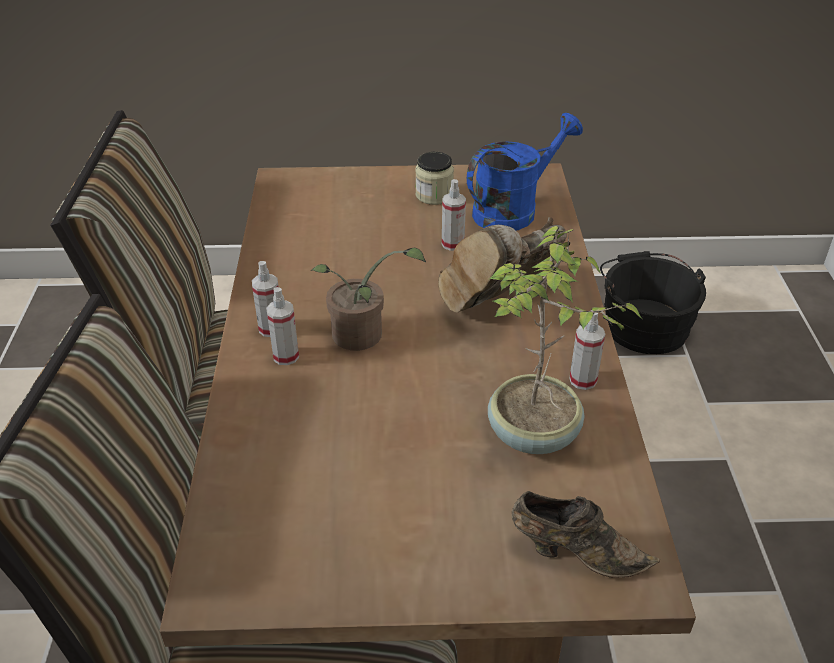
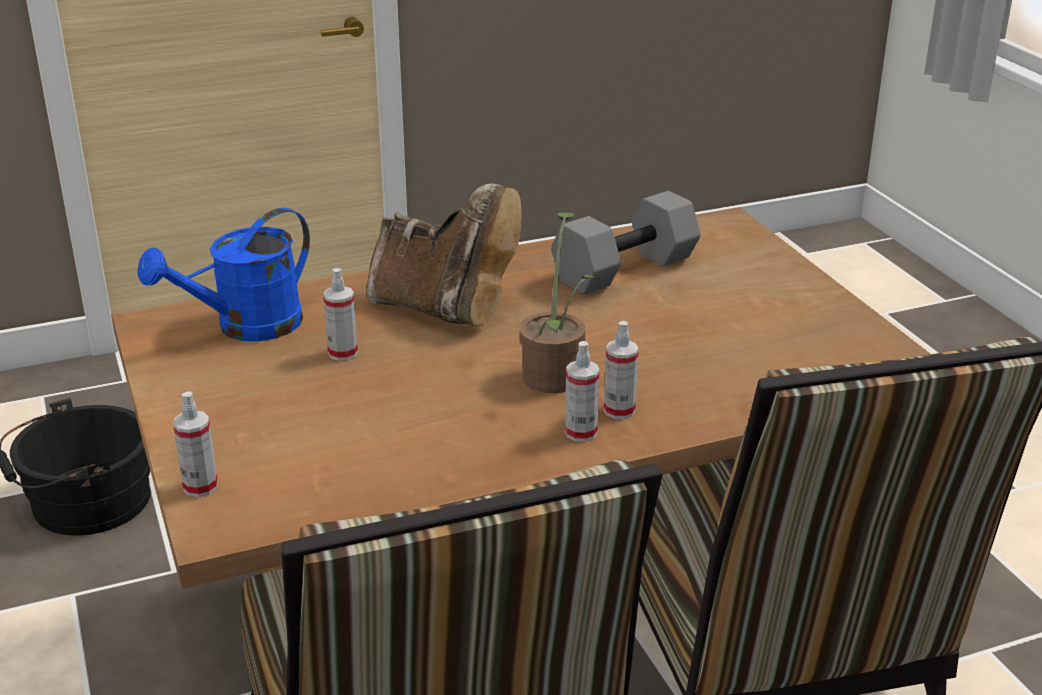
camera: 110 degrees left, 10 degrees down
jar [415,152,454,205] -> none
blue watering can [467,113,583,230] -> blue watering can turned 75 degrees counterclockwise [137,207,310,341]
potted plant [488,226,643,454] -> grey dumbbell [551,191,701,295]
brown shoe [512,491,660,578] -> none
spray bottle [570,310,605,390] -> spray bottle moved to [173,391,218,497]

